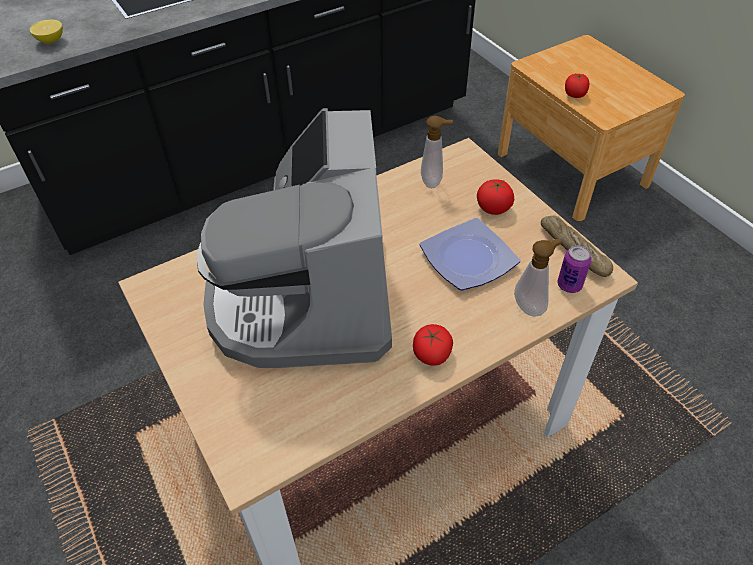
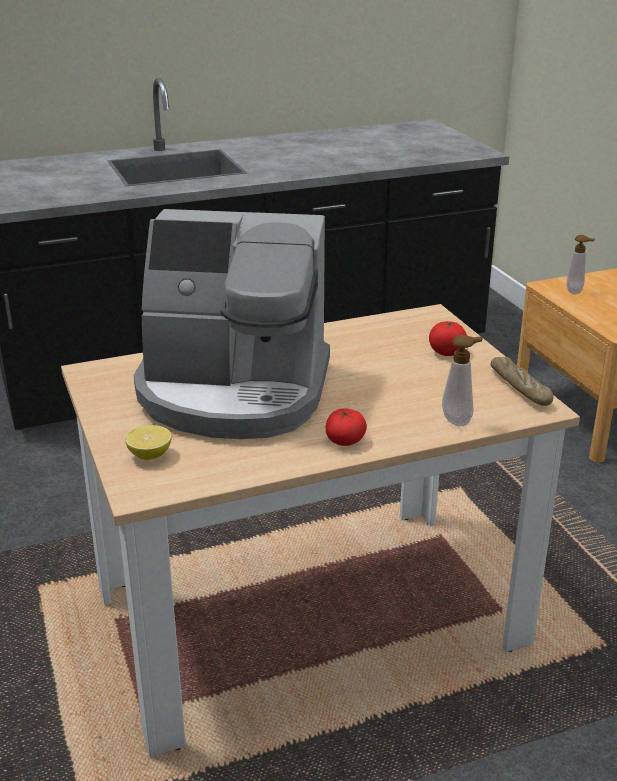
camera: 10 degrees right, 20 degrees down
lemon [30,20,63,44] -> lemon moved to [125,425,172,460]
coffee machine [197,108,392,368] -> coffee machine turned 90 degrees counterclockwise [134,209,330,439]
plate [420,218,520,290] -> none
soap dispenser [421,116,453,188] -> soap dispenser moved to [567,235,595,295]
can [557,245,592,293] -> none
tomato [565,73,589,98] -> none

